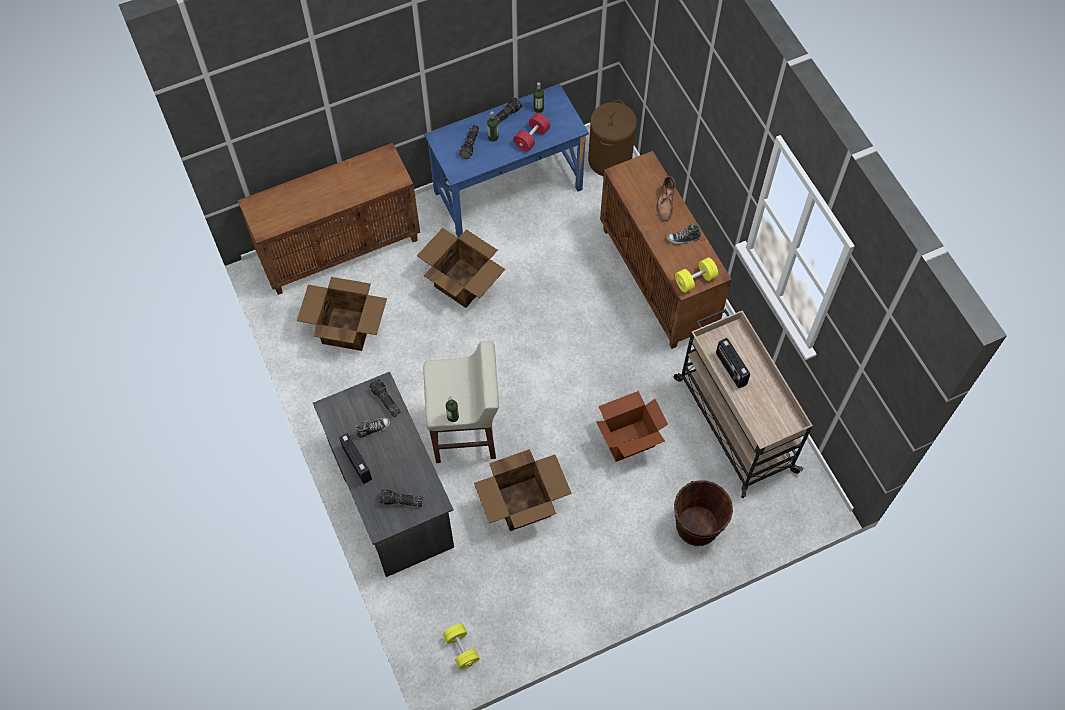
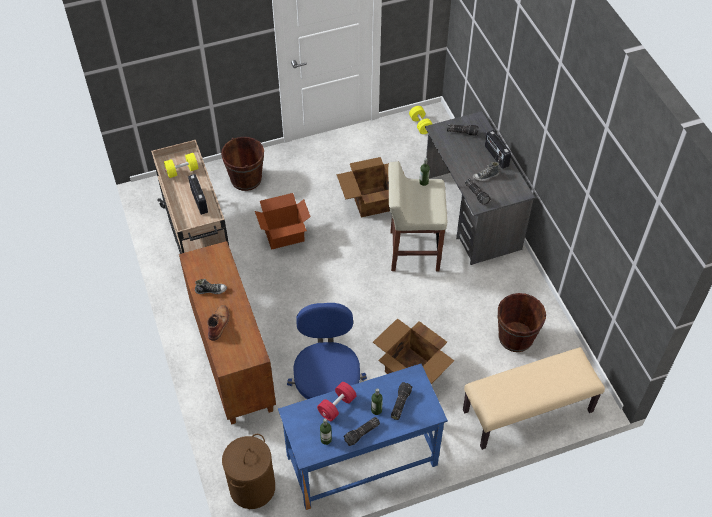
camera: 175 degrees left, 10 degrees down
brown cabinet [238,143,420,295] -> beige bench [463,347,605,450]
cardboard box [297,277,387,351] -> brown bucket [498,293,546,352]
yellow dumbbell [675,257,718,293] -> yellow dumbbell moved to [164,153,198,178]
none -> blue office chair [287,303,367,399]

